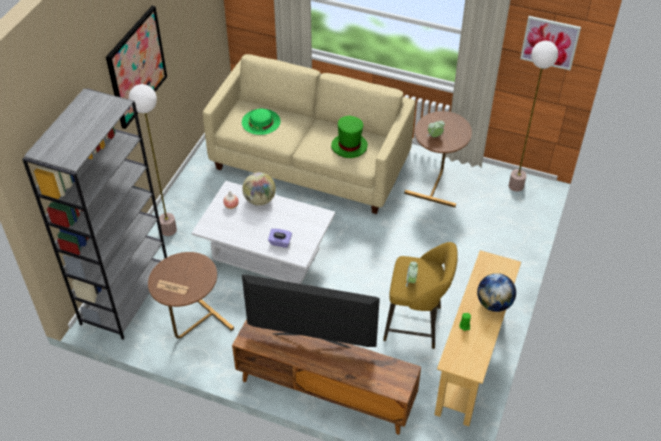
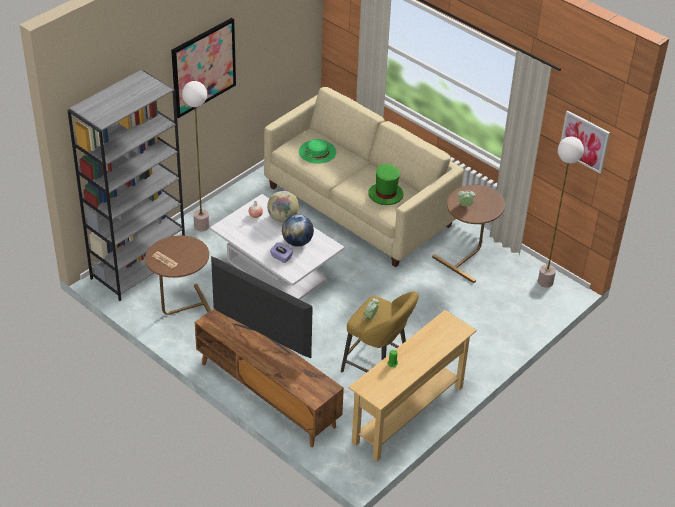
camera: 20 degrees right, 5 degrees down
globe [477,273,516,312] -> globe moved to [282,215,314,247]

